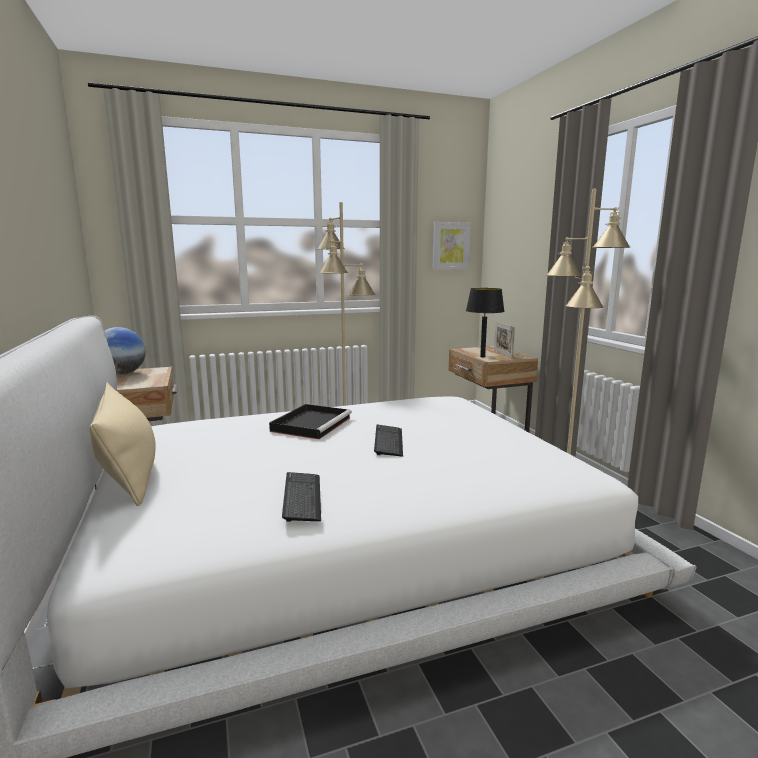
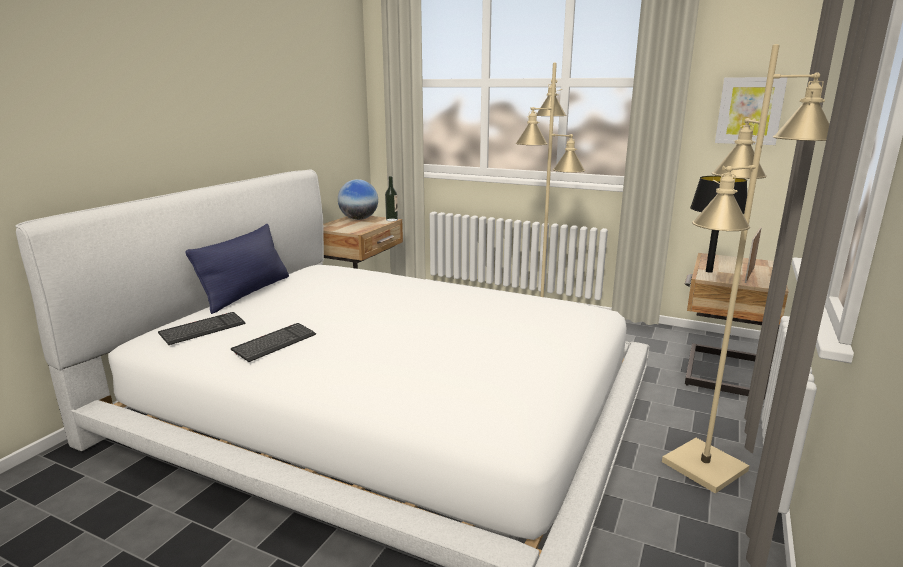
camera: 45 degrees right, 5 degrees up
beige pillow [90,382,155,506] -> blue pillow [185,224,289,314]
black tray [269,404,352,439] -> none
keyboard [374,425,403,457] -> keyboard moved to [158,312,246,345]
none -> bottle [385,176,398,221]

